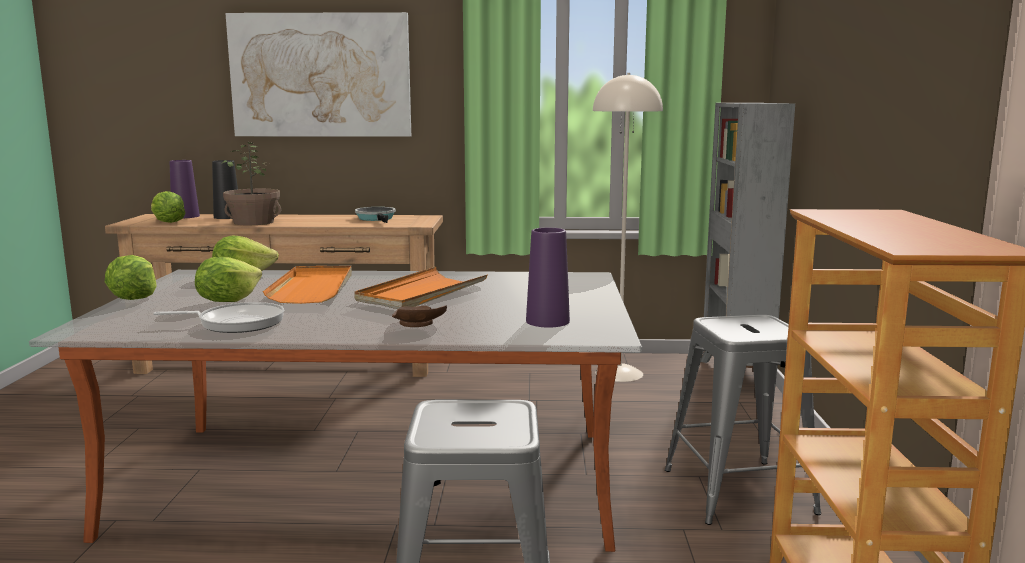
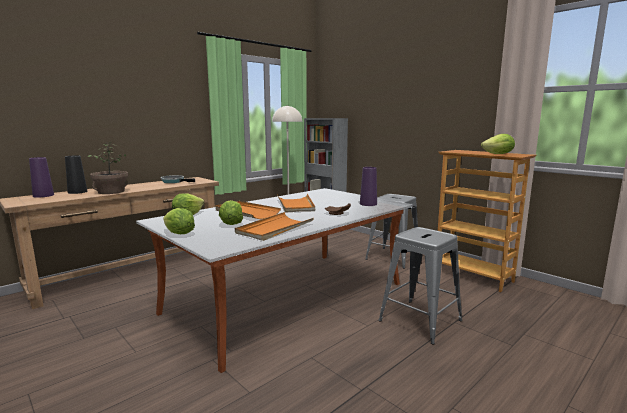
camera: 45 degrees left, 0 degrees up
lettuce [151,191,185,223] -> lettuce moved to [481,134,515,154]
frying pan [153,302,284,333] -> orange tray [235,212,314,241]
picture [225,12,411,137] -> none

